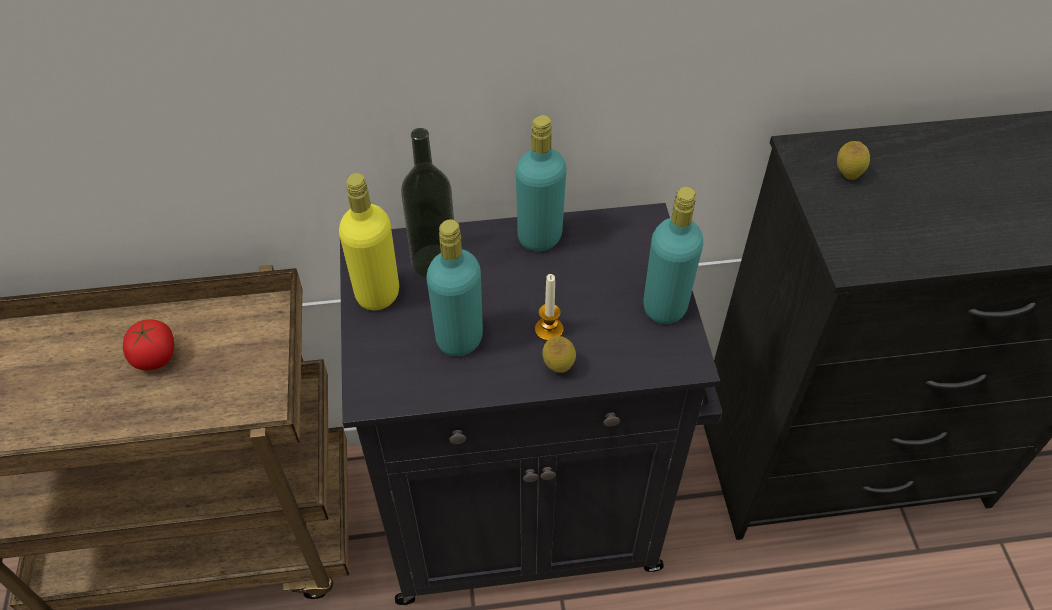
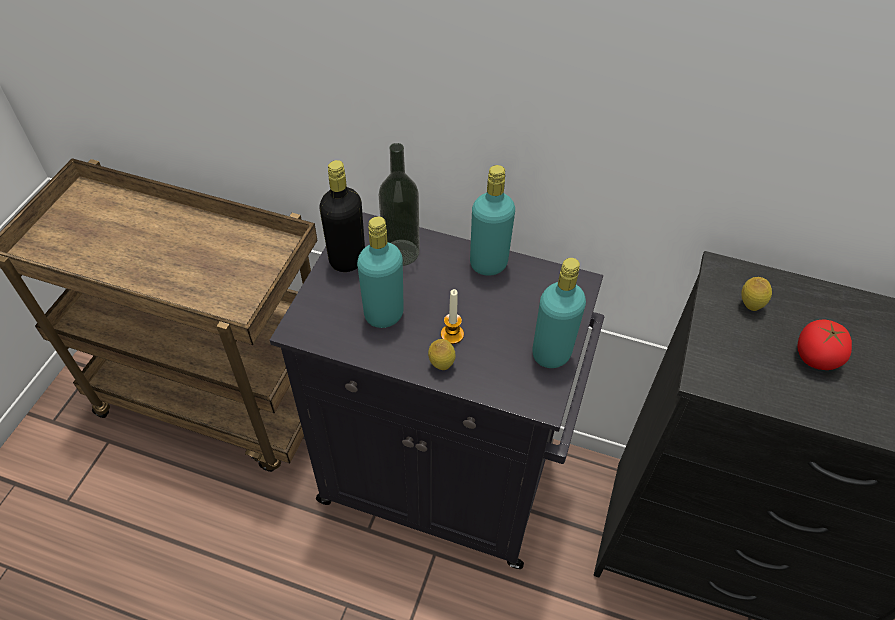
camera: 25 degrees right, 0 degrees up
tomato [123,320,174,370] -> tomato moved to [797,319,852,370]
yellow bottle [339,173,399,310] -> black bottle [320,160,365,272]

